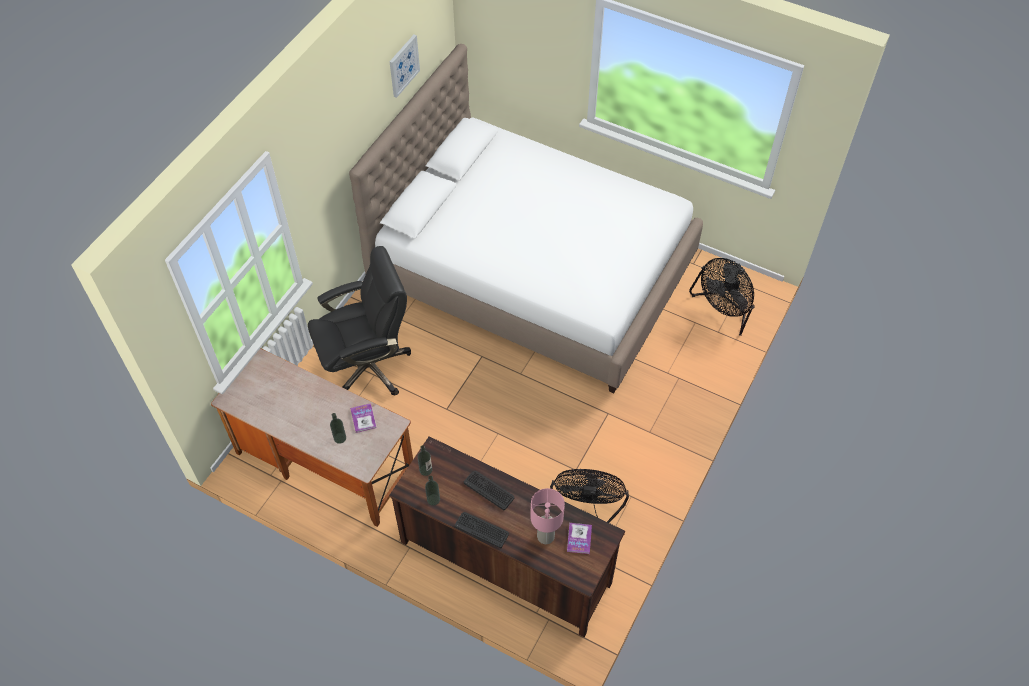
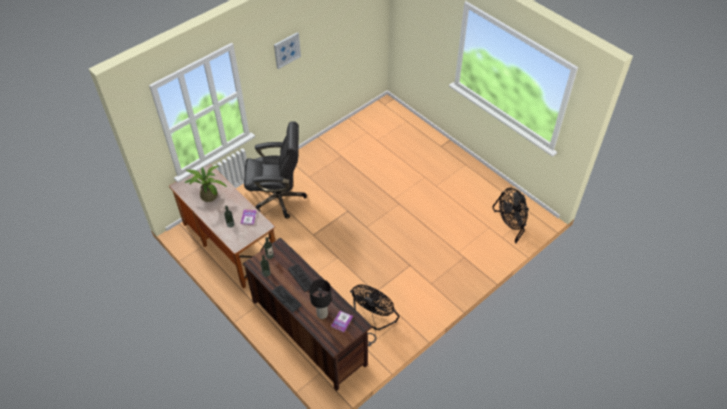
camera: 20 degrees right, 5 degrees down
white bed [349,44,703,393] -> none
picture [390,35,420,98] -> picture moved to [274,32,301,69]
pink table lamp [530,488,565,544] -> black table lamp [309,279,332,319]
none -> potted plant [184,166,227,202]

